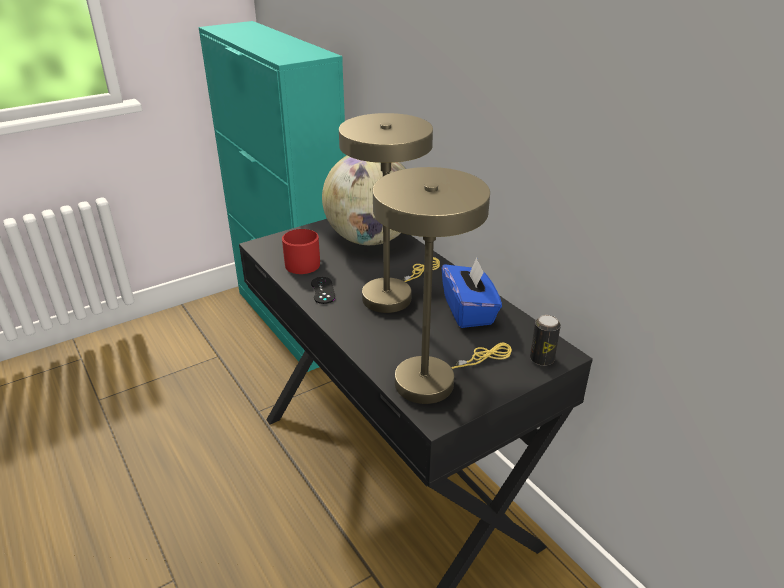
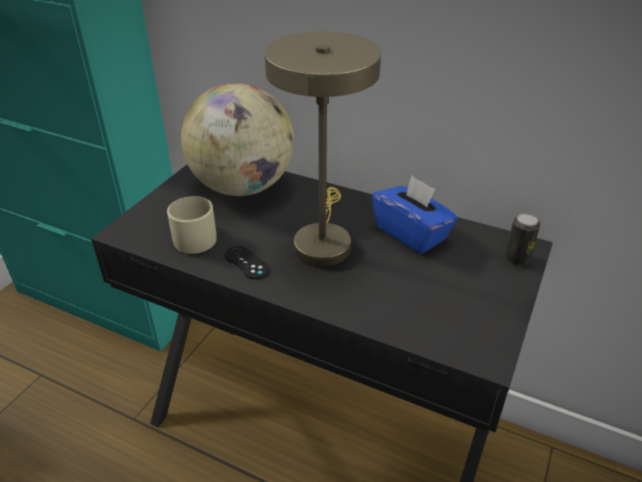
camera: 30 degrees left, 5 degrees up
red mug [282,229,320,274] -> beige mug [167,196,217,254]
beige table lamp [373,167,512,404] -> none

